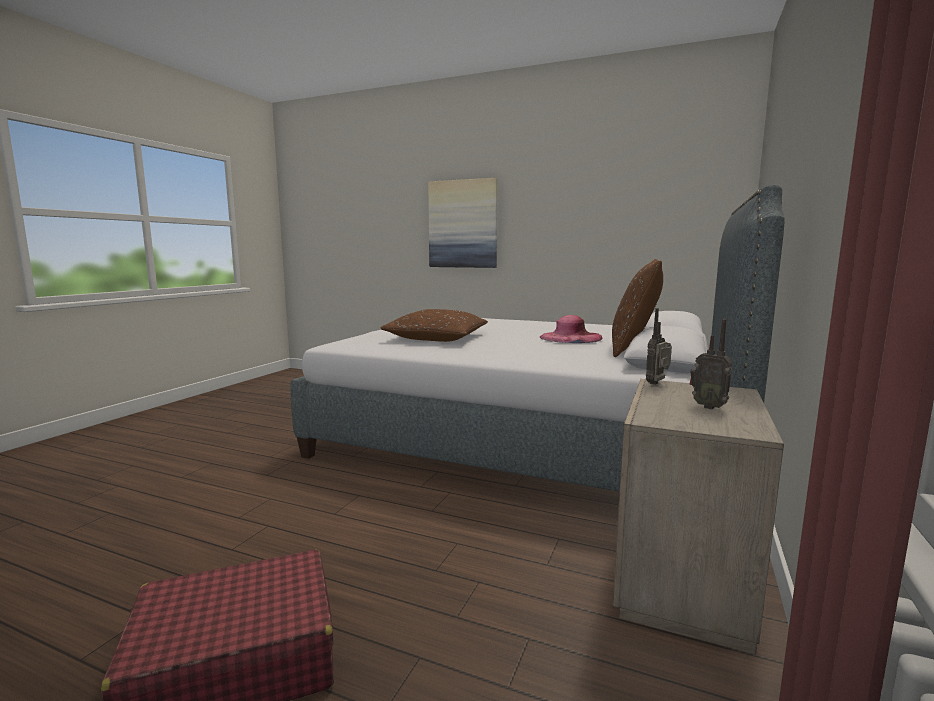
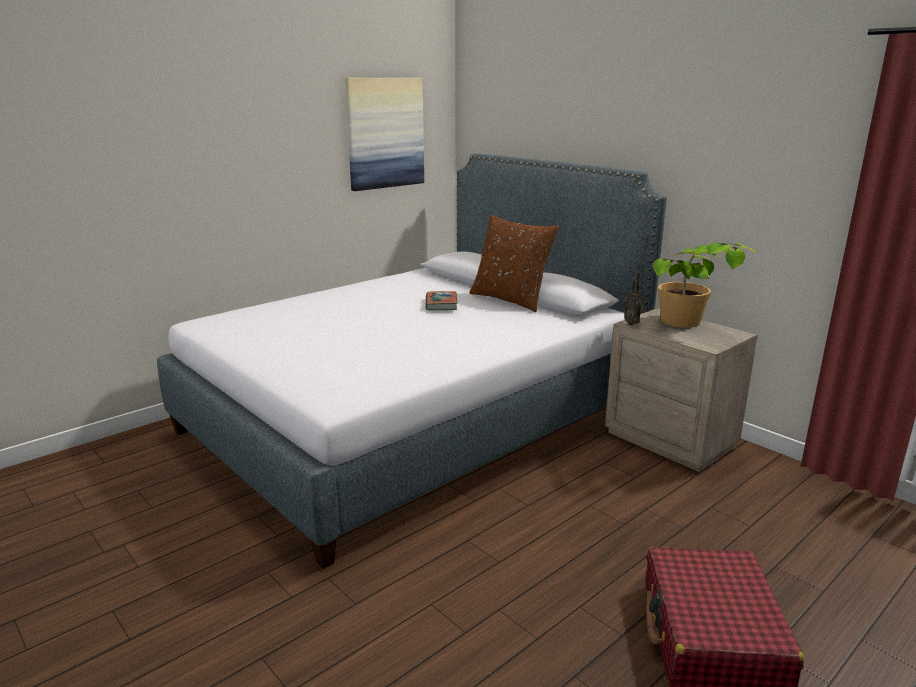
camera: 65 degrees left, 10 degrees up
brown pillow [380,309,488,342] -> none
picture [428,178,498,268] -> picture moved to [345,78,424,191]
pink hat [540,315,603,343] -> book [426,291,457,310]
radio [690,319,732,409] -> potted plant [653,243,758,328]

